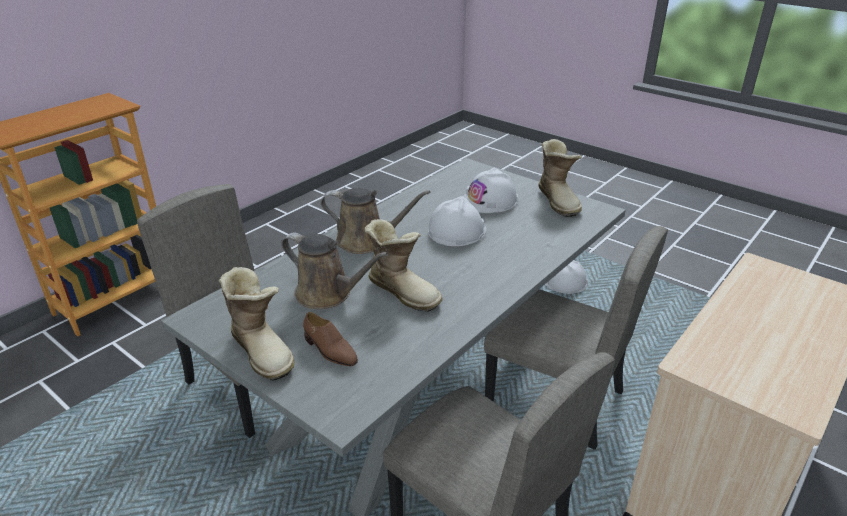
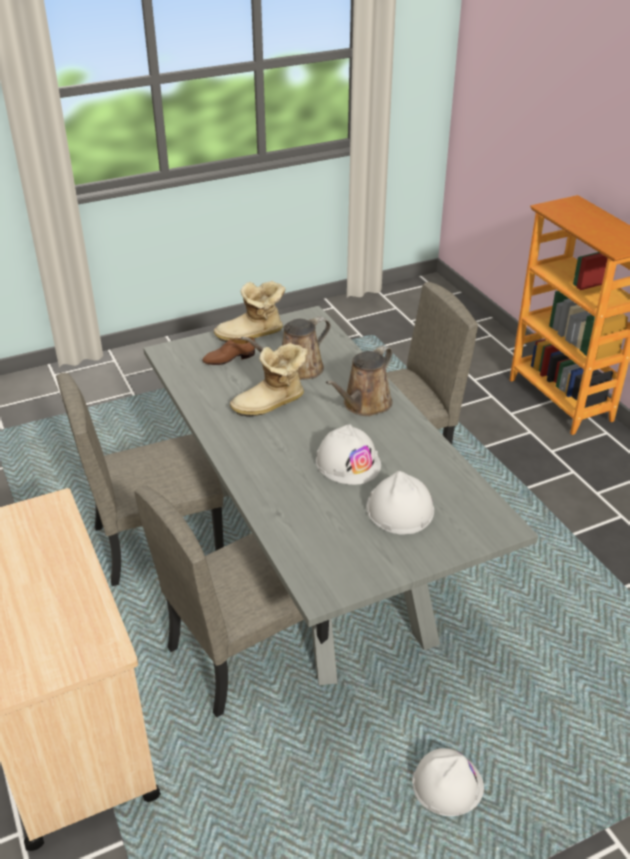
camera: 115 degrees right, 5 degrees up
boot [538,139,582,217] -> none

